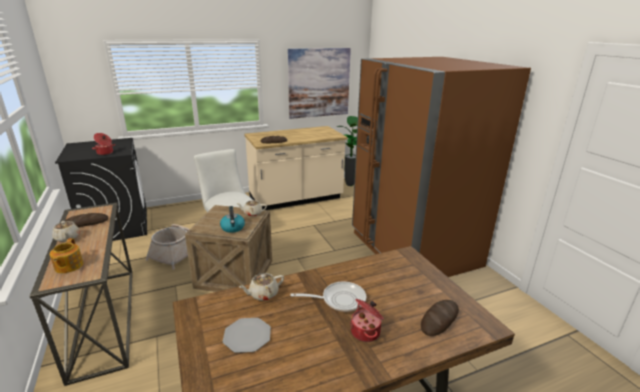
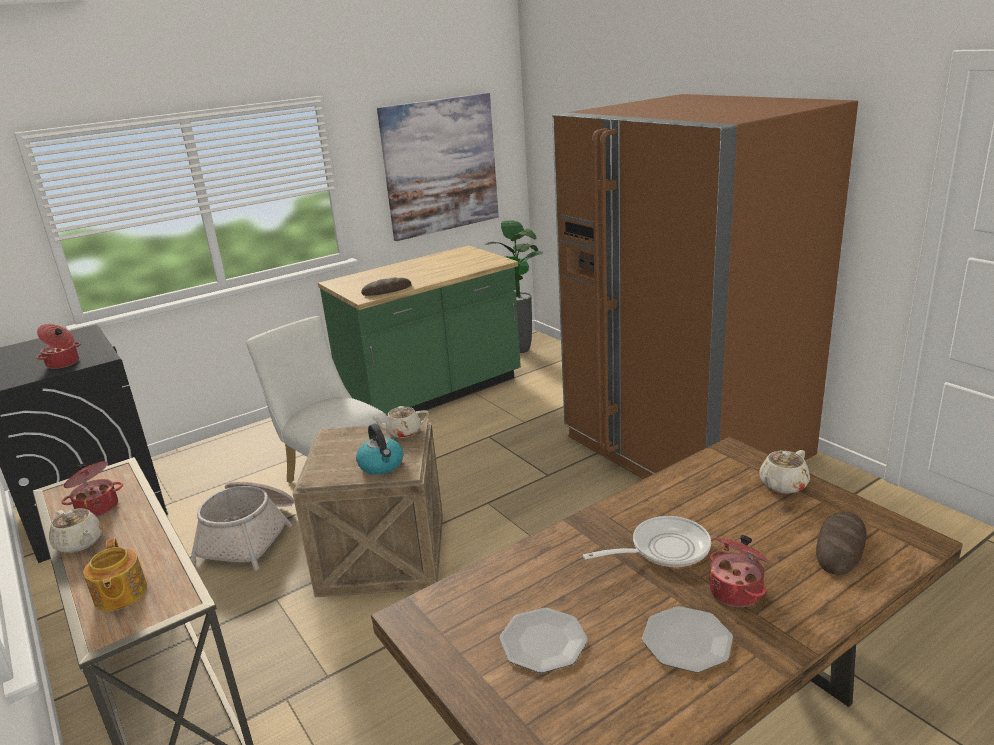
camera: 10 degrees left, 0 degrees up
bread [65,213,108,227] -> cooking pot [61,461,123,517]
beige teapot [239,273,284,301] -> beige teapot moved to [759,450,810,494]
beige counter [244,126,347,210] -> green counter [318,245,521,415]
none -> plate [642,606,733,673]

